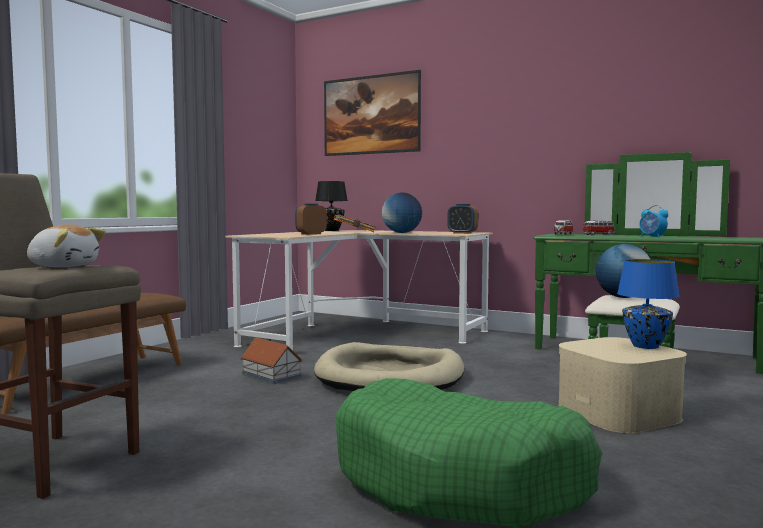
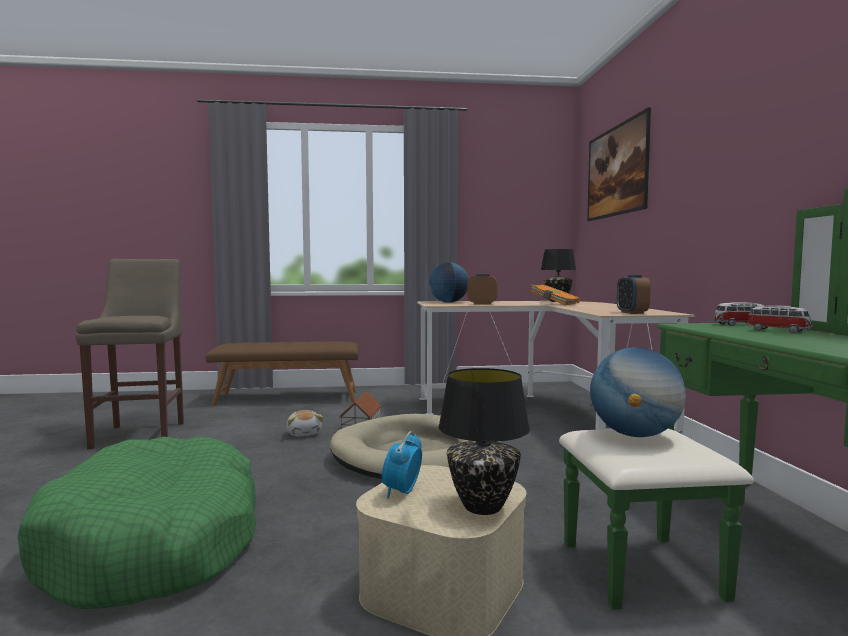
camera: 55 degrees right, 0 degrees up
plush toy [27,225,106,267] -> plush toy moved to [286,410,323,436]
globe [382,192,422,233] -> globe moved to [429,262,469,303]
blue table lamp [617,259,680,349] -> black table lamp [438,368,530,515]
alarm clock [639,205,668,238] -> alarm clock moved to [382,431,422,499]

